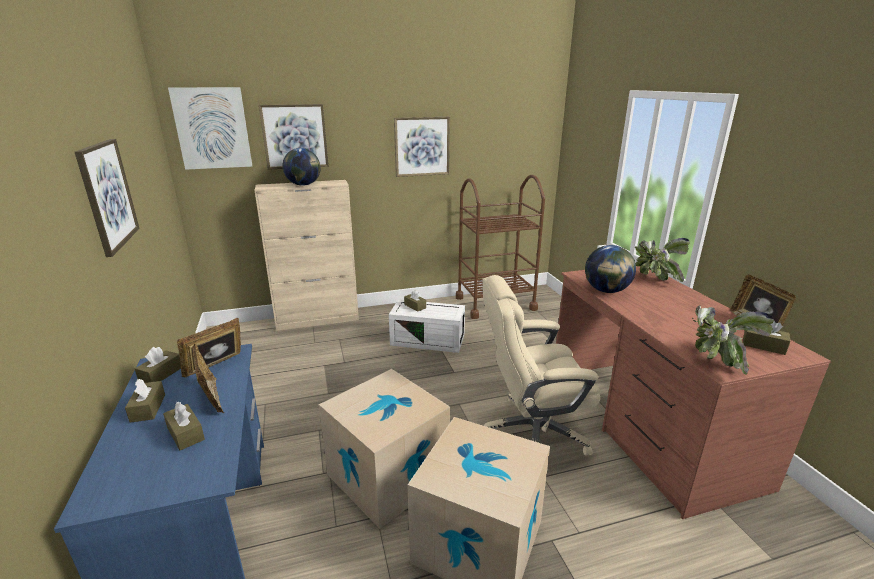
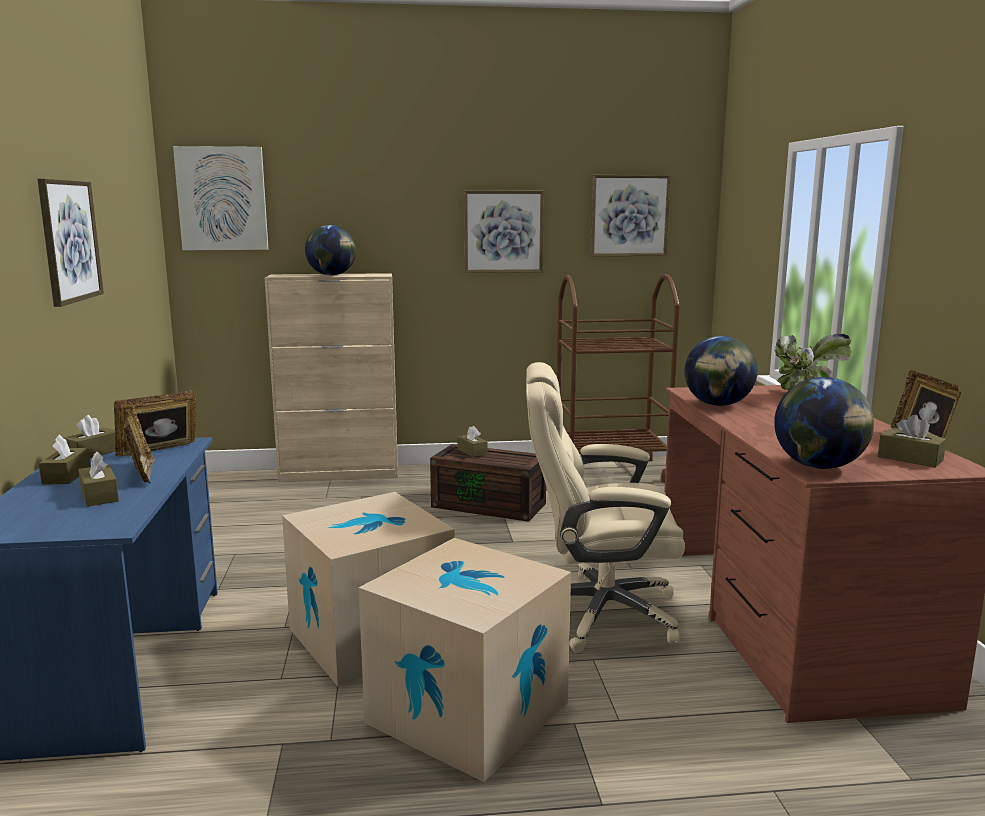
camera: 10 degrees right, 10 degrees down
picture [259,104,329,170] -> picture moved to [590,175,671,256]
white storage box [389,299,465,353] -> brown storage box [430,444,546,522]
potted plant [692,305,774,375] -> globe [774,377,874,469]

